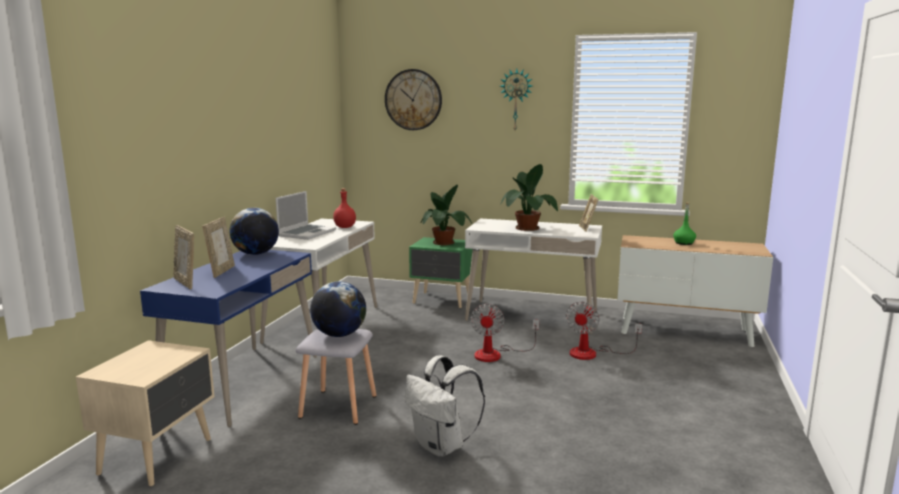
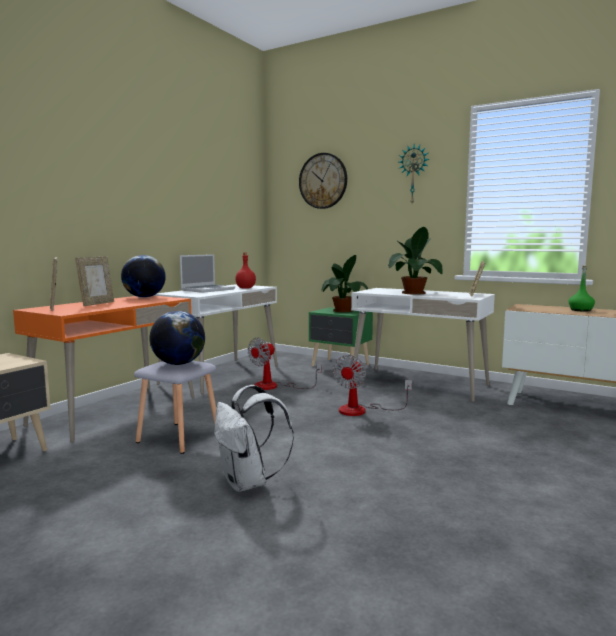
camera: 15 degrees right, 5 degrees down
blue desk [140,250,317,427] -> orange desk [13,296,195,443]
fan [566,301,642,360] -> fan moved to [247,337,321,390]

